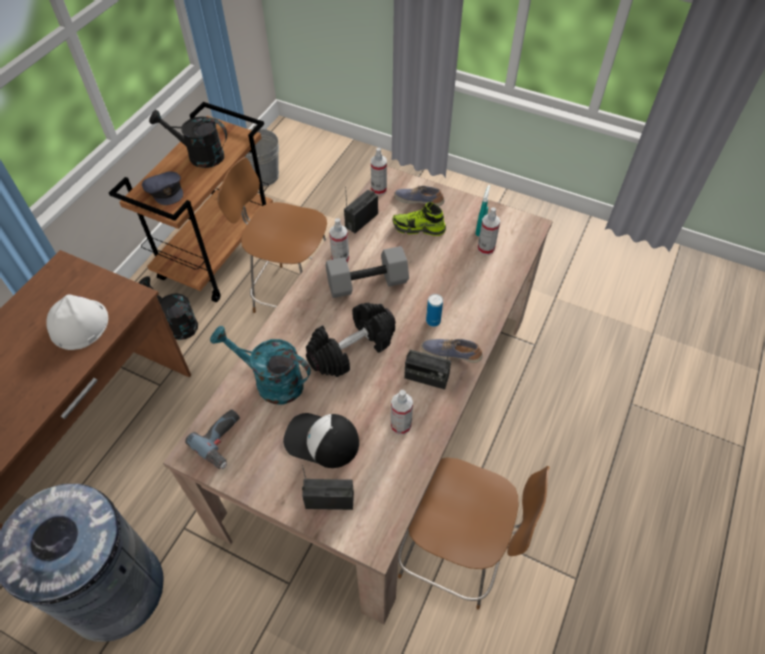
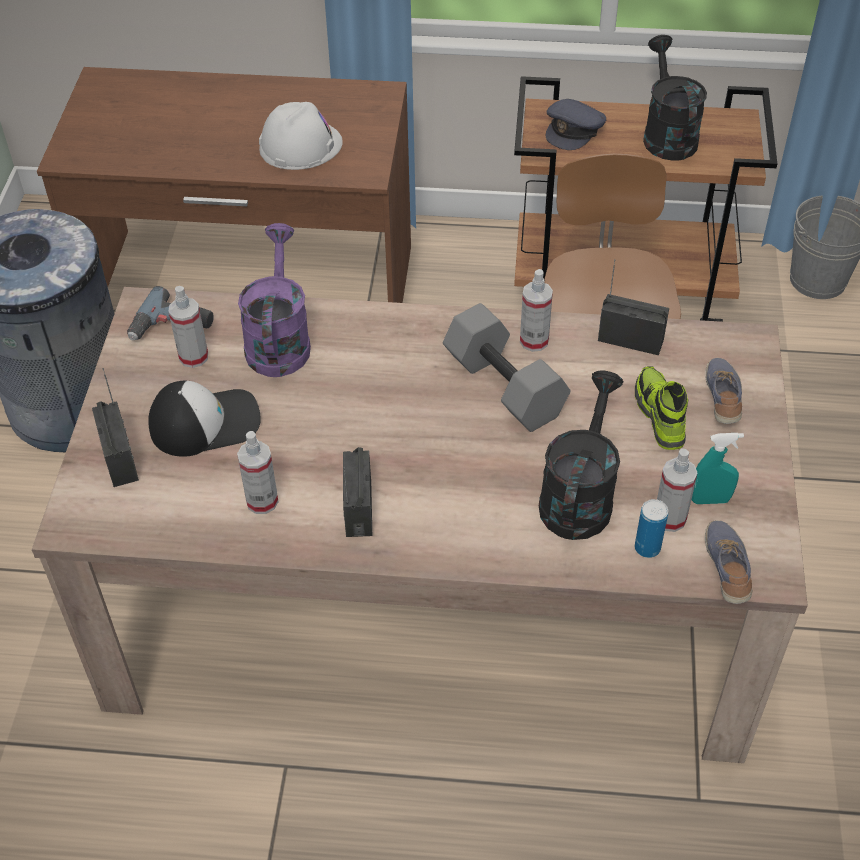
camera: 70 degrees right, 5 degrees down
black watering can [139,276,198,340] -> black watering can moved to [539,370,624,540]
turquoise watering can [210,326,311,404] -> purple watering can [238,223,311,377]
cap [283,413,359,468] -> cap turned 75 degrees clockwise [148,381,261,457]
black dumbbell [306,303,395,377] -> none
spray bottle [371,148,387,195] -> spray bottle moved to [169,286,208,368]
brown chair [398,457,549,610] -> none
shoe [421,339,483,363] -> shoe moved to [705,520,752,604]
can [426,294,443,327] -> can moved to [635,499,668,558]

